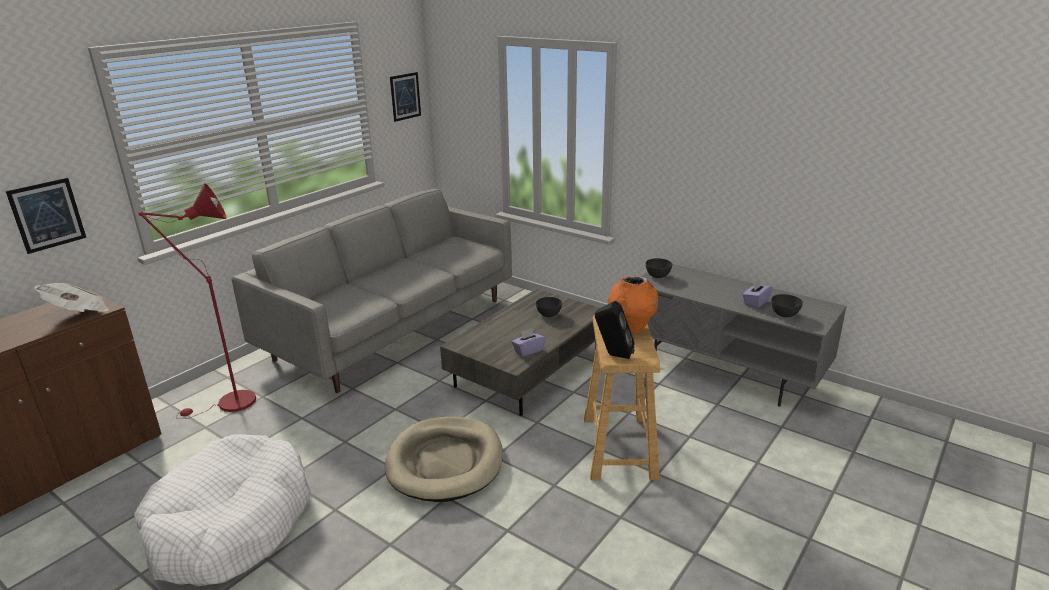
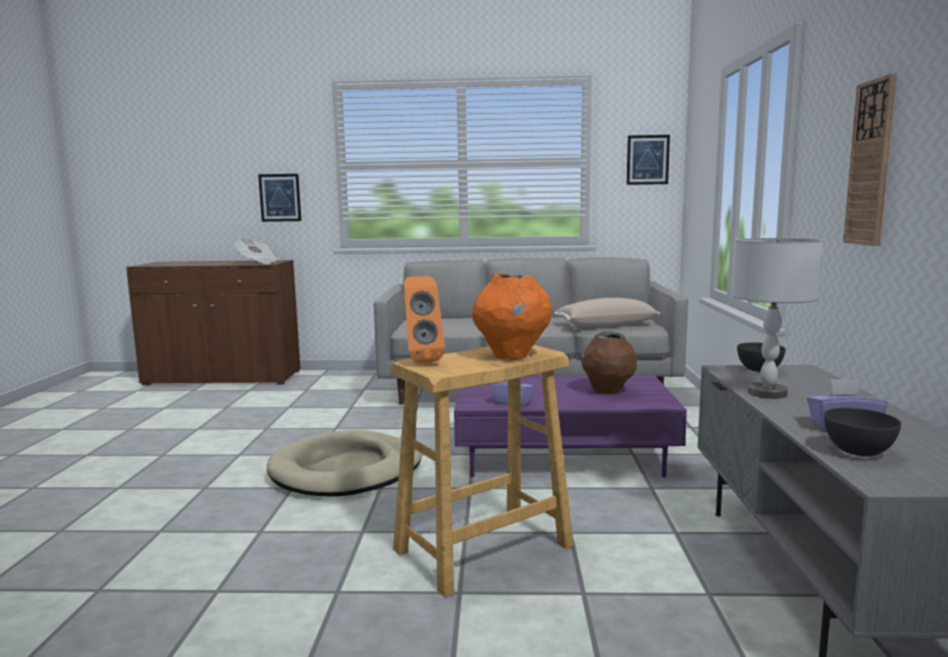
camera: 55 degrees right, 15 degrees down
white dog bed [134,435,310,586] -> none
red floor lamp [139,183,256,419] -> none
grey coffee table [440,289,600,416] -> purple coffee table [454,375,687,477]
grey bowl [536,297,562,317] -> brown vase [581,332,637,393]
black speaker [595,301,634,359] -> orange speaker [404,276,445,363]
none -> beige pillow [554,298,660,327]
none -> grey table lamp [732,238,823,399]
none -> wall clock [843,73,897,246]

